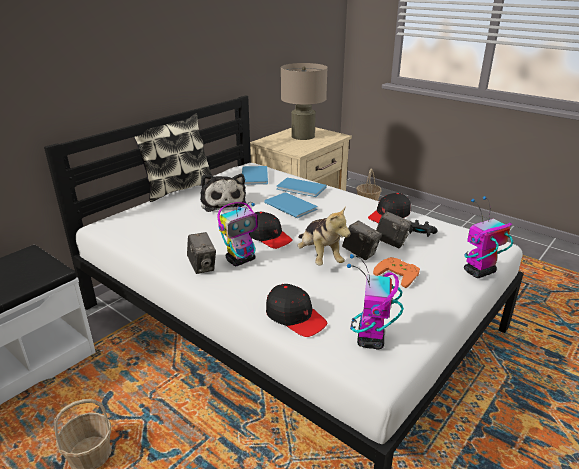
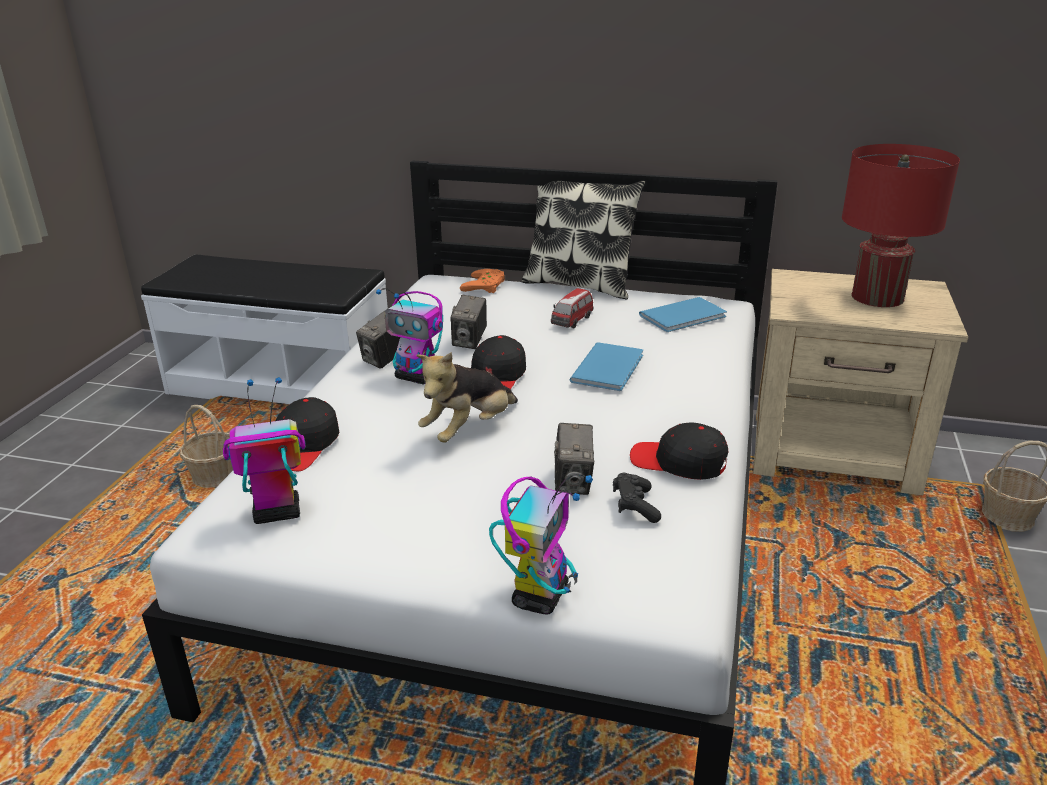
camera: 65 degrees right, 0 degrees up
plush toy [200,174,246,212] -> toy car [551,288,593,328]
blue book [276,178,327,197] -> none
beige table lamp [281,63,328,140] -> red table lamp [842,144,960,307]
camera [342,221,382,260] -> camera moved to [451,295,487,349]
orange game controller [373,257,420,288] -> orange game controller moved to [460,269,505,293]
toy robot [464,196,513,278] -> toy robot turned 75 degrees clockwise [489,474,593,614]

